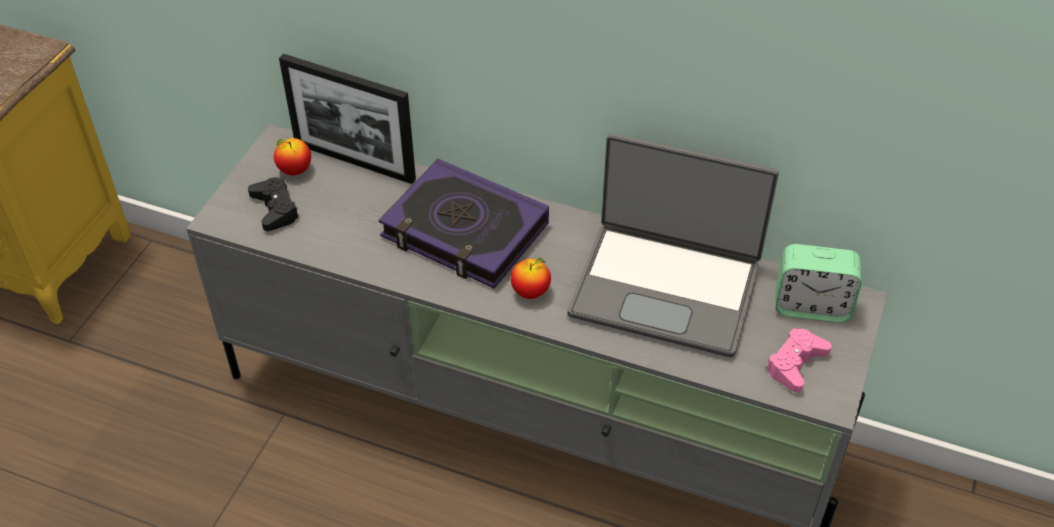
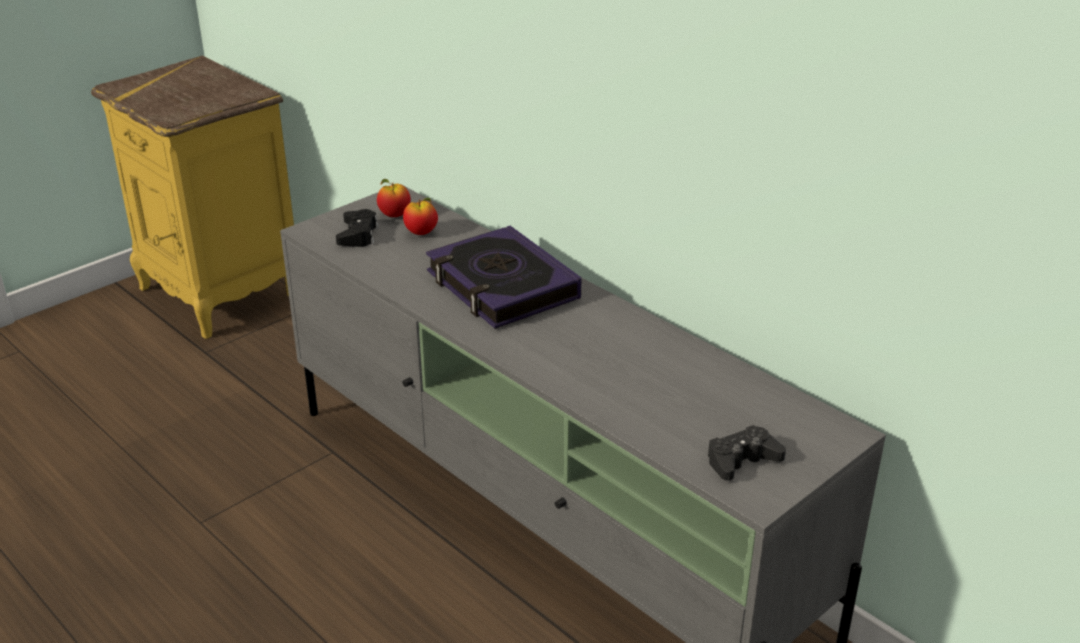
camera: 25 degrees right, 15 degrees down
picture frame [279,54,416,184] -> none
apple [511,258,551,299] -> apple moved to [403,198,438,235]
laptop [567,133,779,357] -> none
pink game controller [765,328,832,393] -> black game controller [708,425,786,481]
alarm clock [775,244,862,323] -> none

